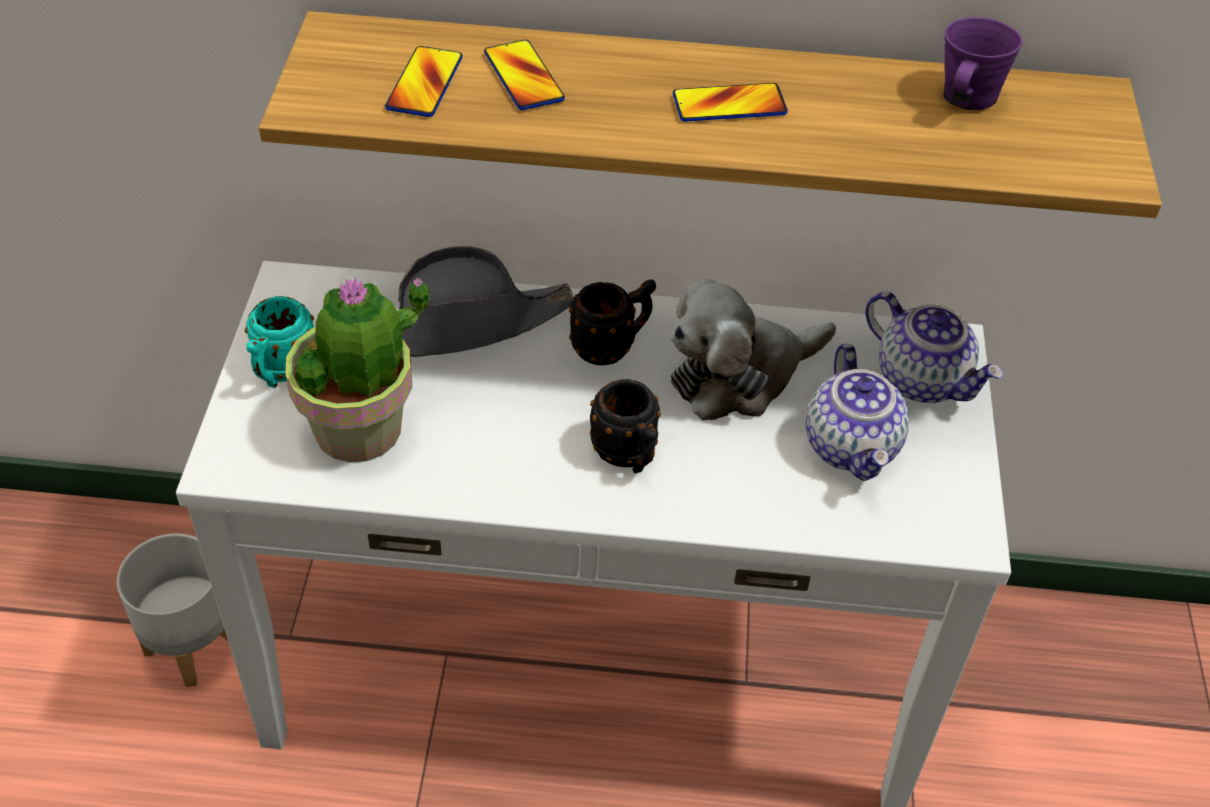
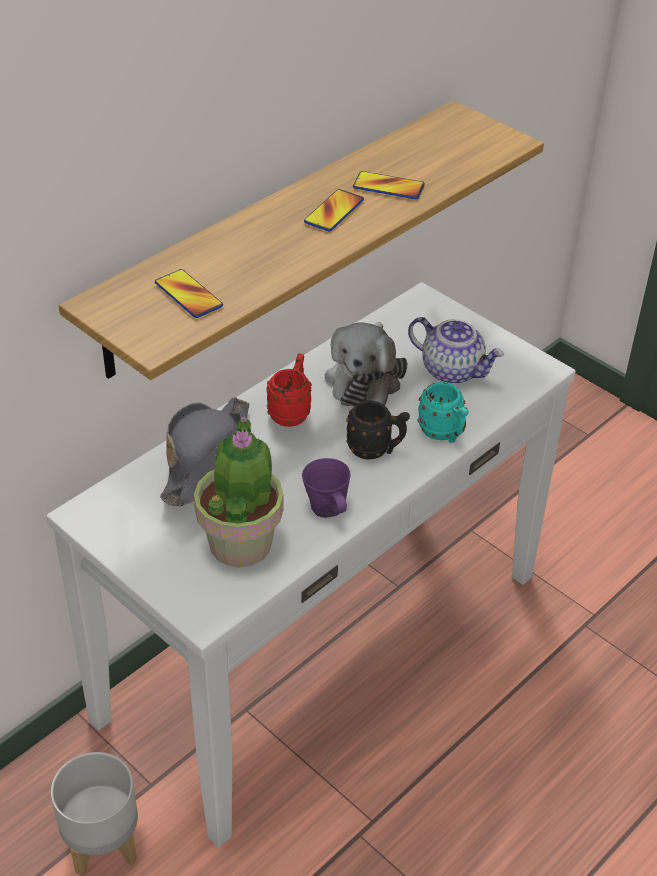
camera: 50 degrees left, 5 degrees down
turquoise mug [245,296,314,388] -> turquoise mug moved to [418,382,469,443]
phone [484,40,565,110] -> phone moved to [353,171,425,199]
black mug [569,279,656,365] -> red mug [267,353,312,427]
teapot [865,292,1003,403] -> none
purple mug [944,17,1022,110] -> purple mug moved to [302,458,351,518]

